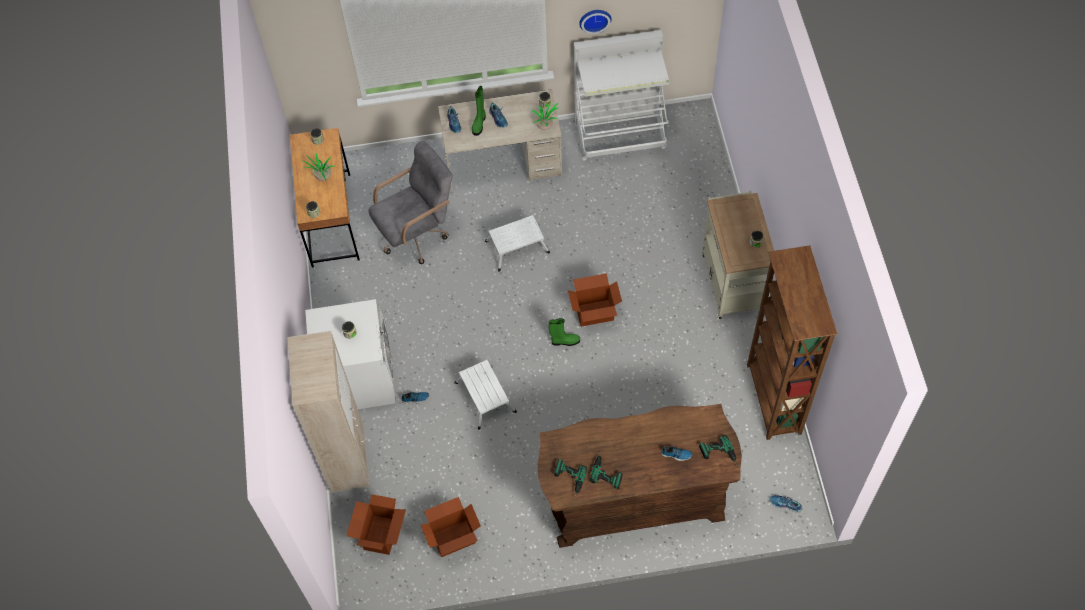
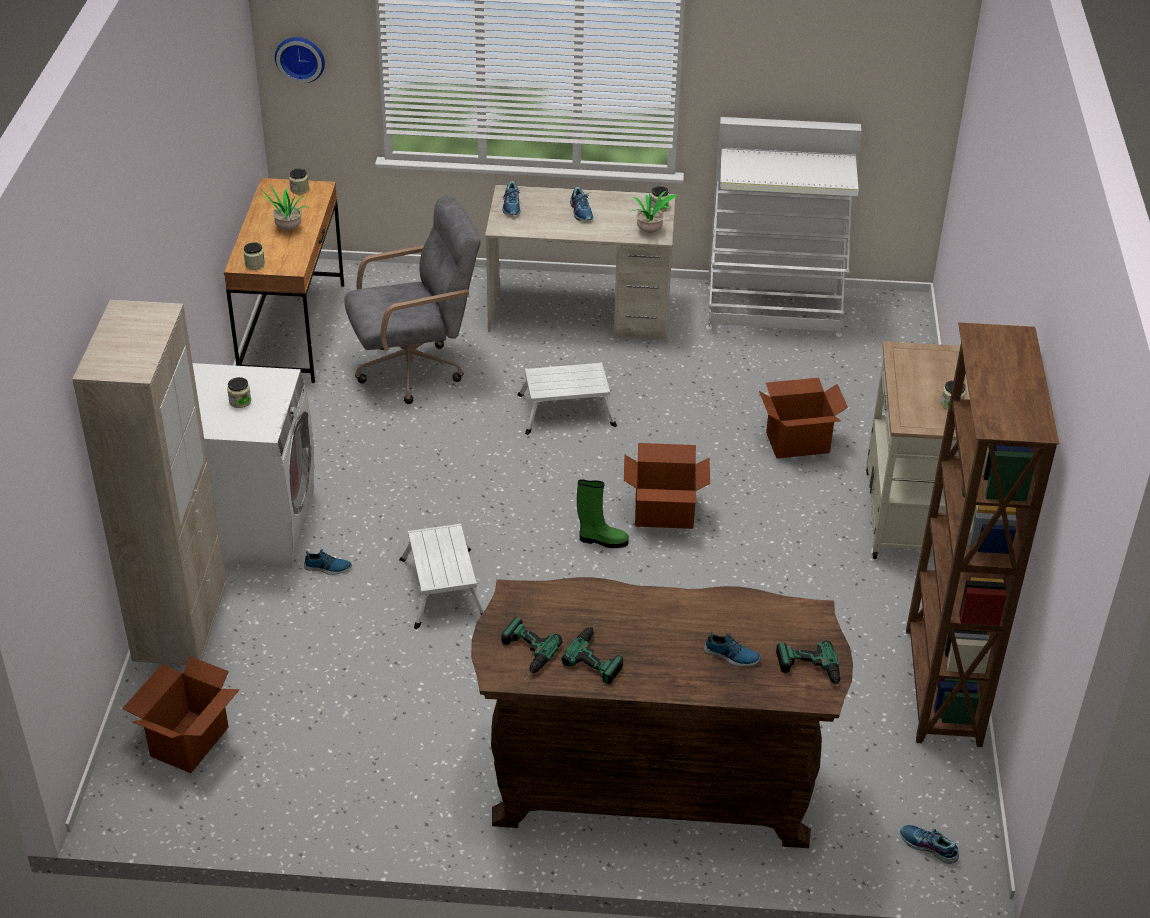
camera: 10 degrees right, 20 degrees down
cardboard box [420,497,481,557] -> cardboard box moved to [759,378,848,458]
green boot [472,86,486,136] -> none
wall clock [579,10,612,34] -> wall clock moved to [275,37,325,83]

